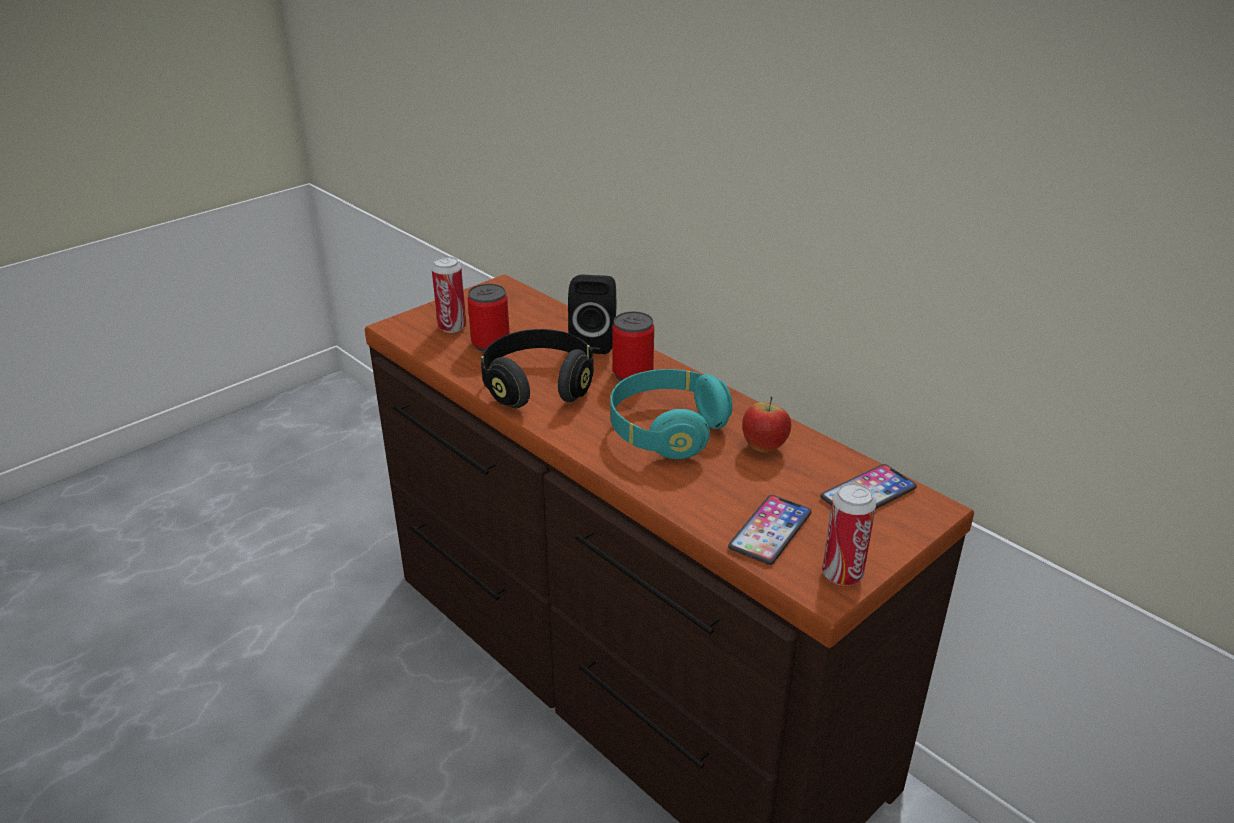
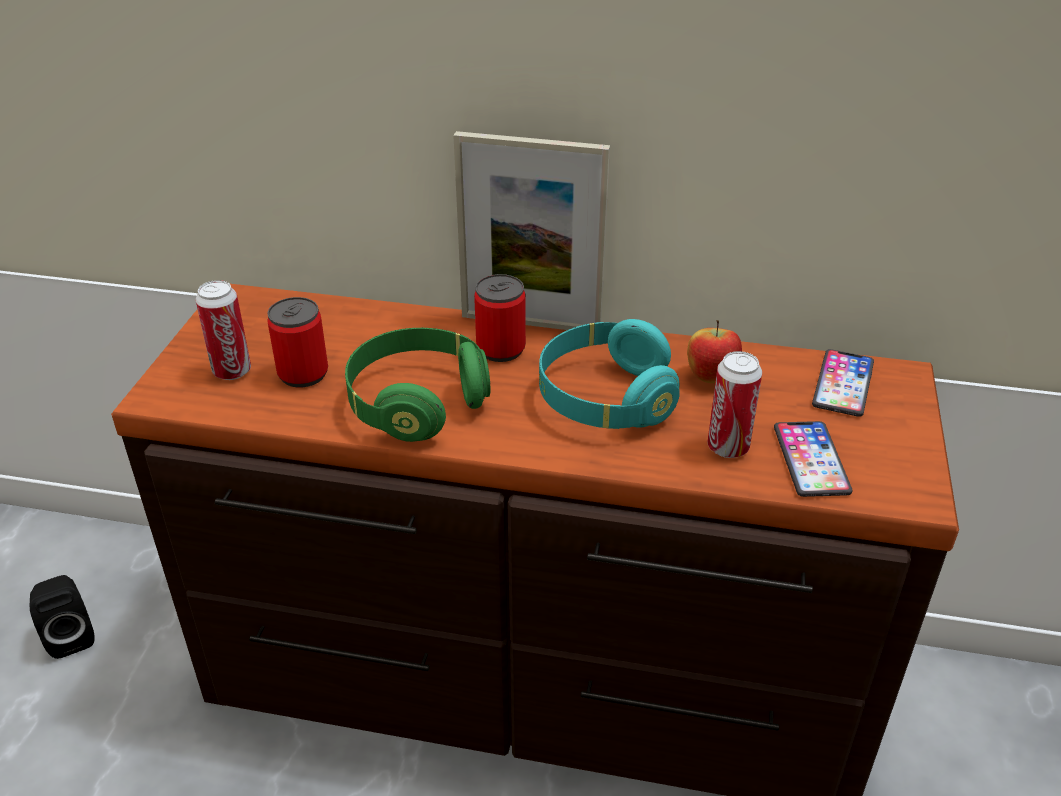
camera: 35 degrees left, 5 degrees up
black headphones [481,329,594,408] -> green headphones [345,328,490,442]
black speaker [568,275,616,354] -> black speaker moved to [30,575,95,659]
can [822,483,876,586] -> can moved to [707,351,762,458]
none -> picture frame [453,131,610,330]

